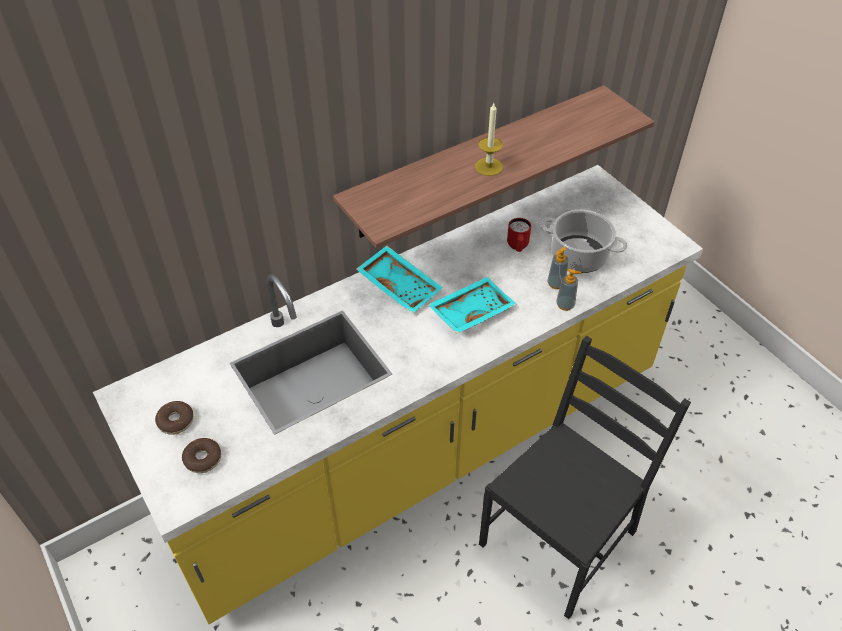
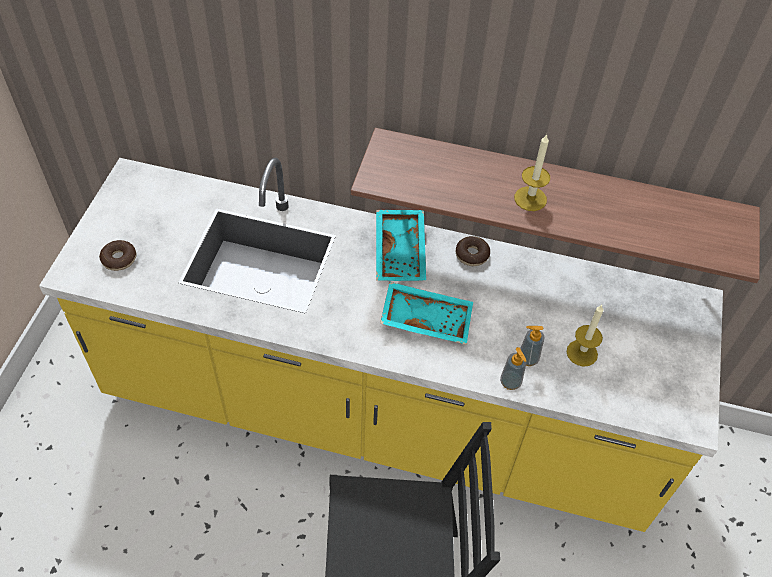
camera: 45 degrees right, 5 degrees up
donut [155,401,193,435] -> donut moved to [456,236,490,266]
red mug [507,218,531,252] -> none
cooking pot [540,210,627,273] -> candle [567,305,603,367]

